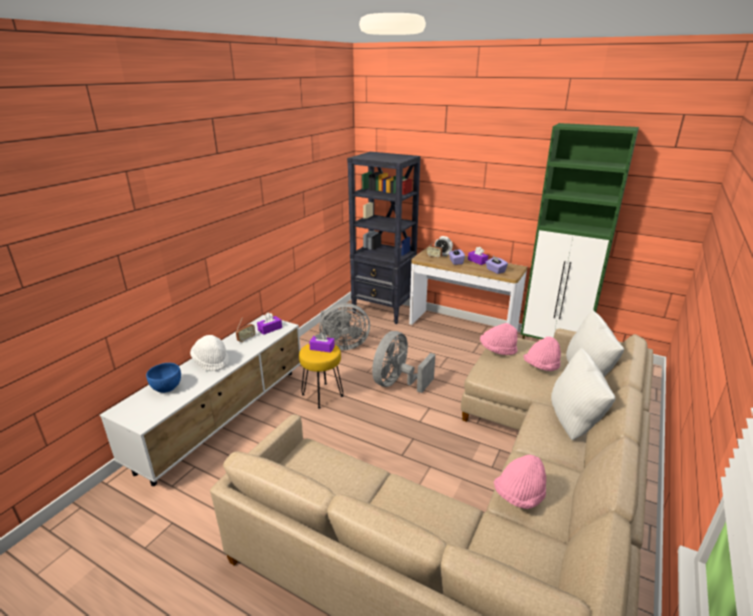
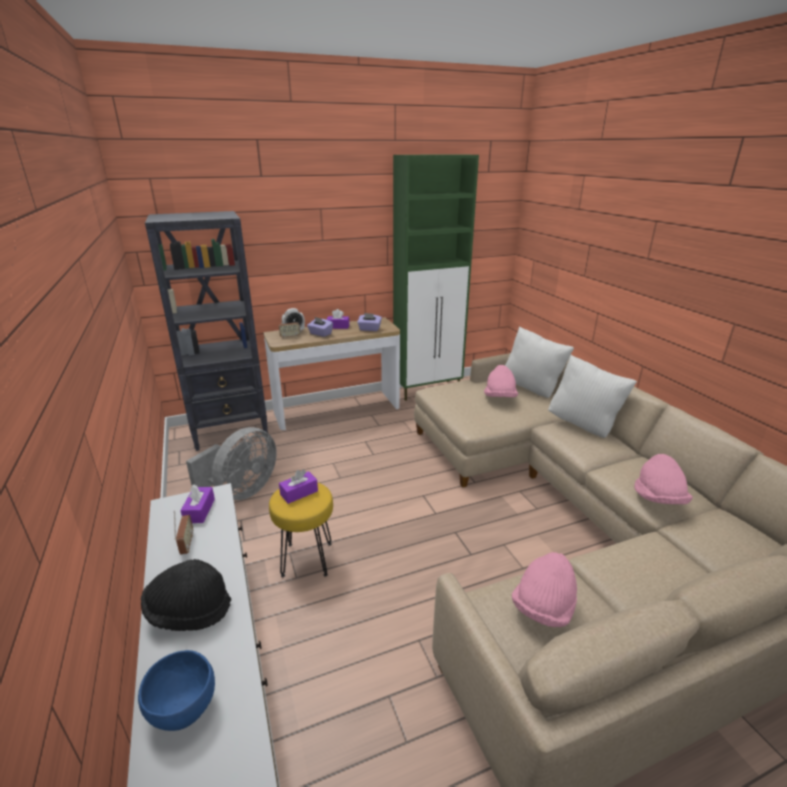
camera: 50 degrees left, 0 degrees up
white hat [190,335,229,371] -> black hat [141,559,231,631]
grey fan [372,331,435,393] -> none
pink hat [480,323,518,355] -> pink hat moved to [512,552,577,627]

